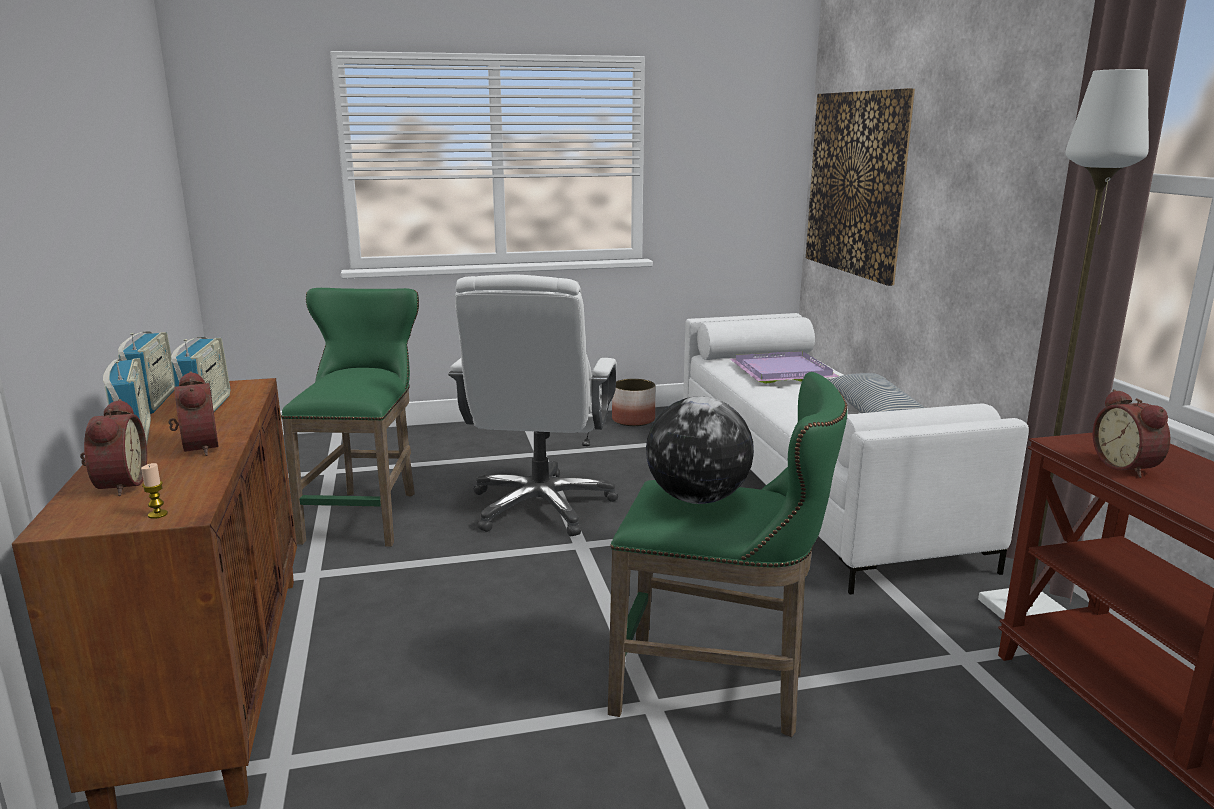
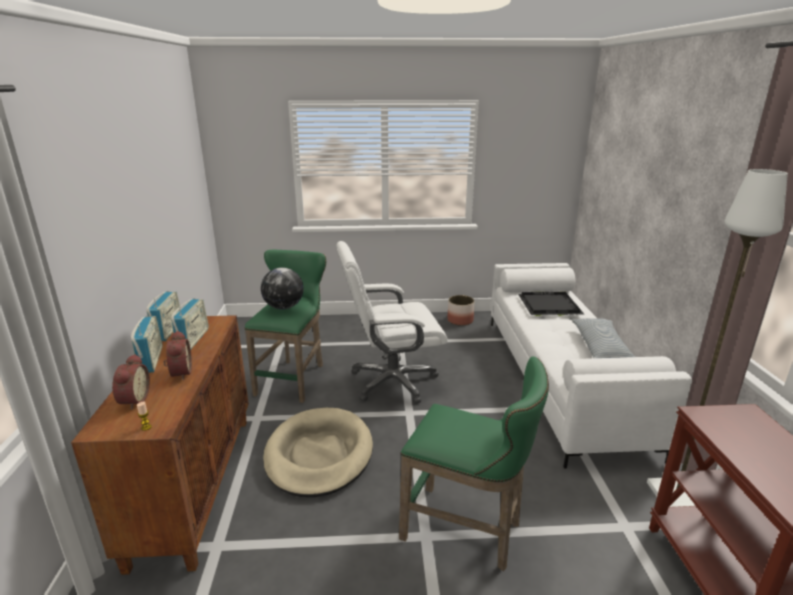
camera: 10 degrees right, 5 degrees up
white office chair [448,274,618,536] -> white office chair turned 60 degrees clockwise [336,241,447,404]
globe [646,397,754,504] -> globe moved to [261,267,304,309]
purple tray [730,351,839,384] -> black tray [518,292,584,316]
picture [806,88,915,286] -> none
alarm clock [1093,389,1170,478] -> none
none -> beige dog bed [263,408,373,497]

